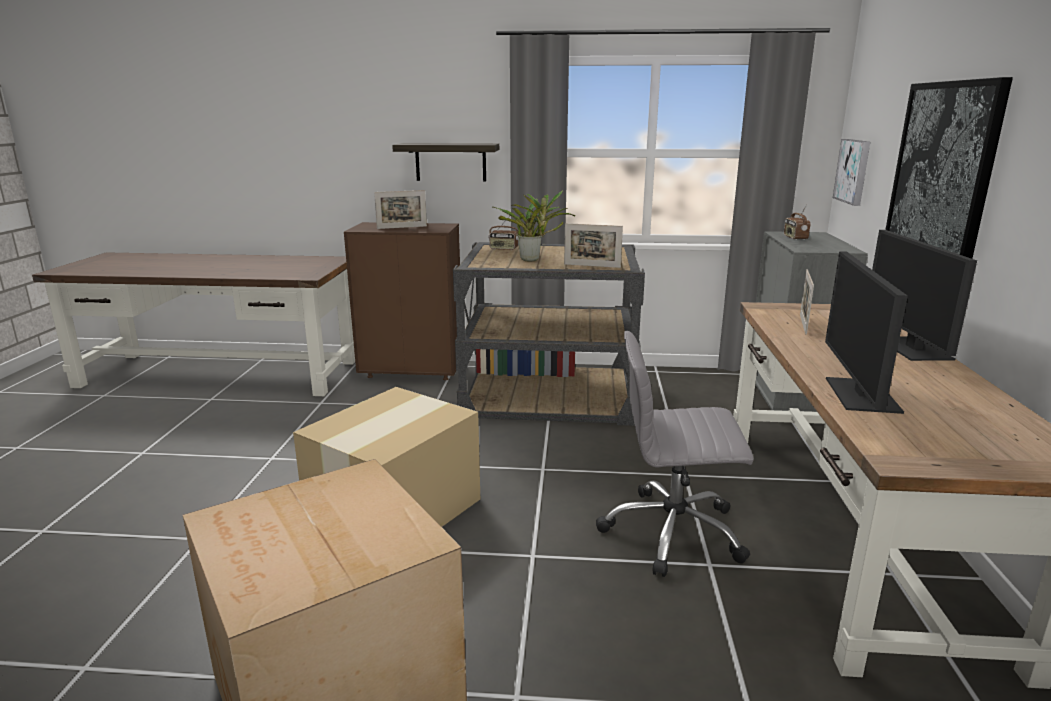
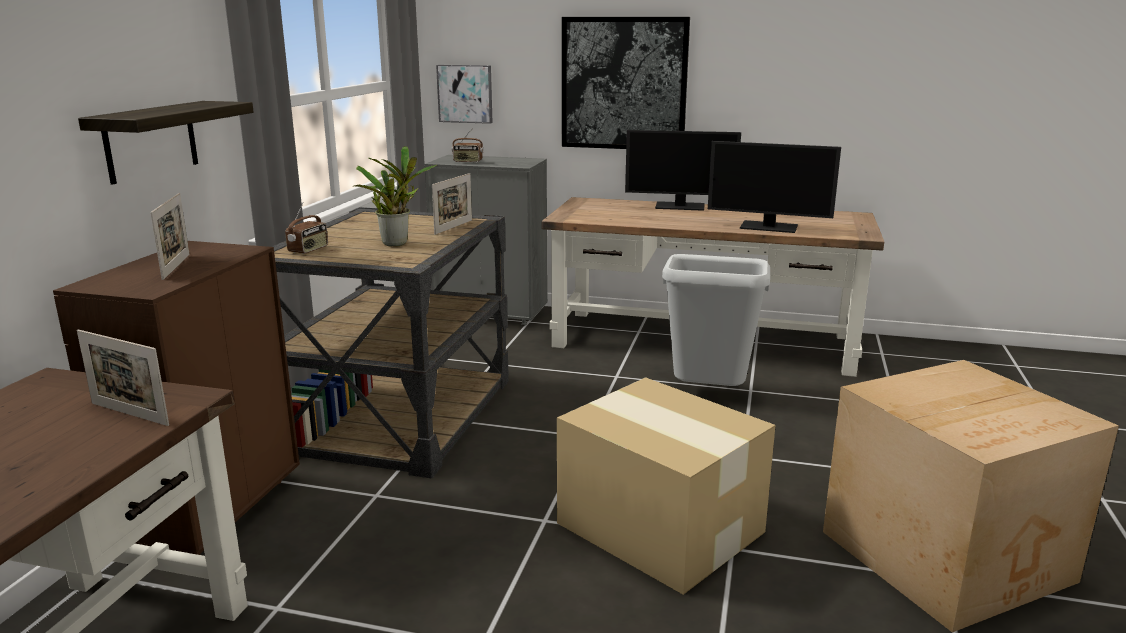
camera: 80 degrees left, 0 degrees up
grey office chair [596,331,754,577] -> grey trash can [662,254,770,386]
picture frame [800,269,814,335] -> picture frame moved to [77,329,169,426]

